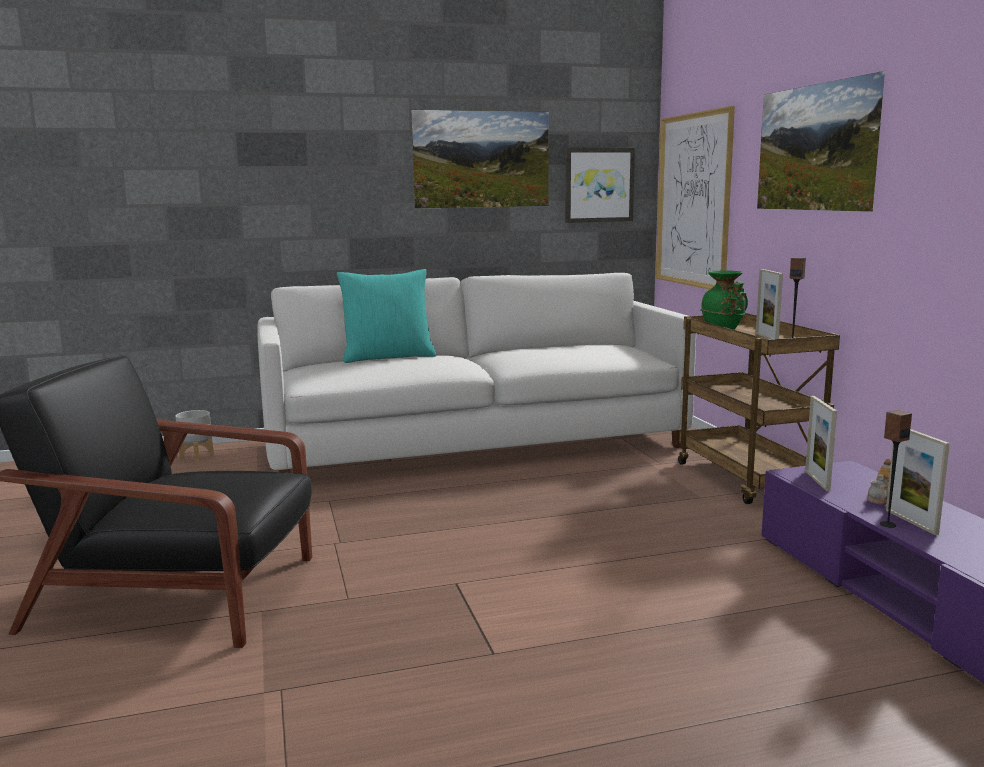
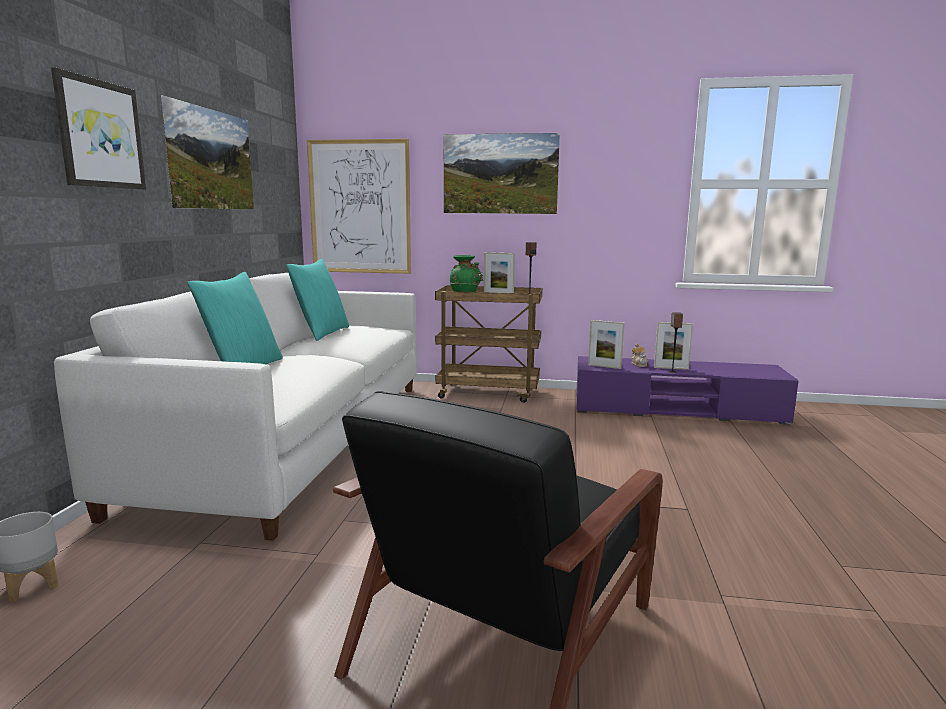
camera: 65 degrees left, 0 degrees up
picture [565,147,635,223] -> picture moved to [51,67,146,190]
none -> turquoise pillow [286,259,349,341]

